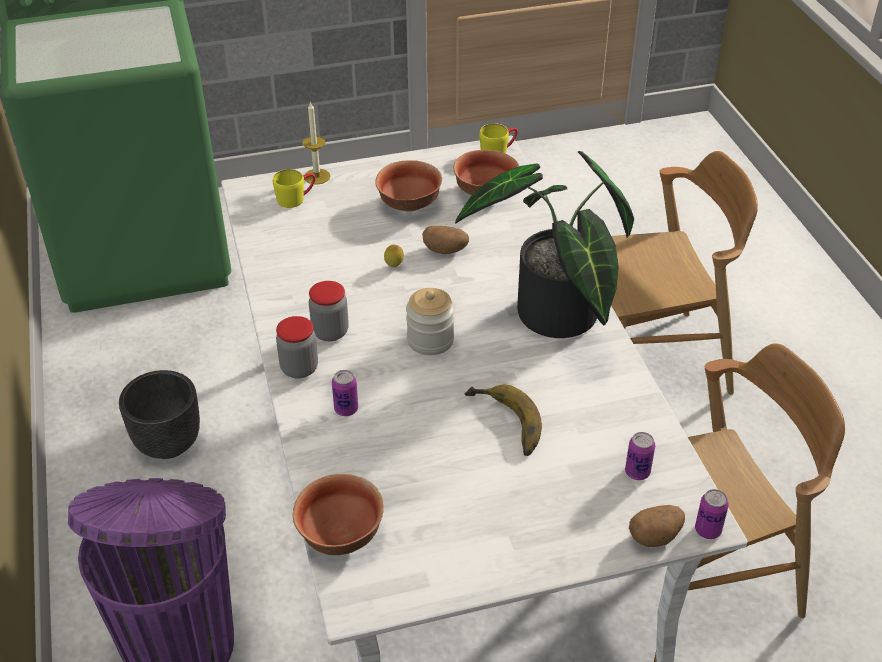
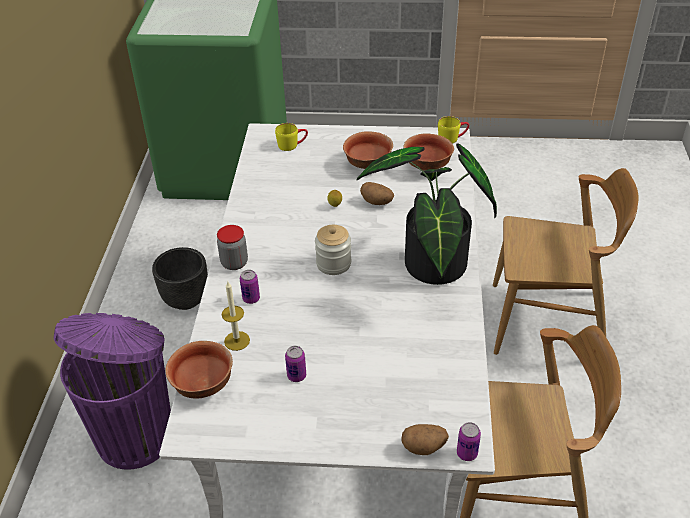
camera: 20 degrees right, 0 degrees up
candle [302,101,331,185] -> candle moved to [221,282,250,351]
jar [309,281,349,341] -> none
banana [465,385,542,456] -> none
can [625,432,655,480] -> can moved to [285,346,306,382]

